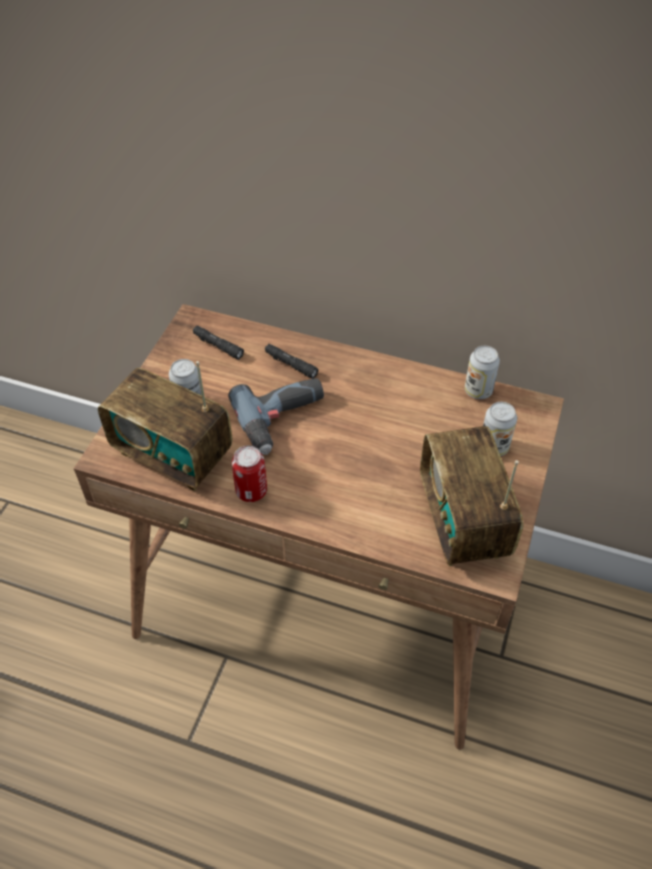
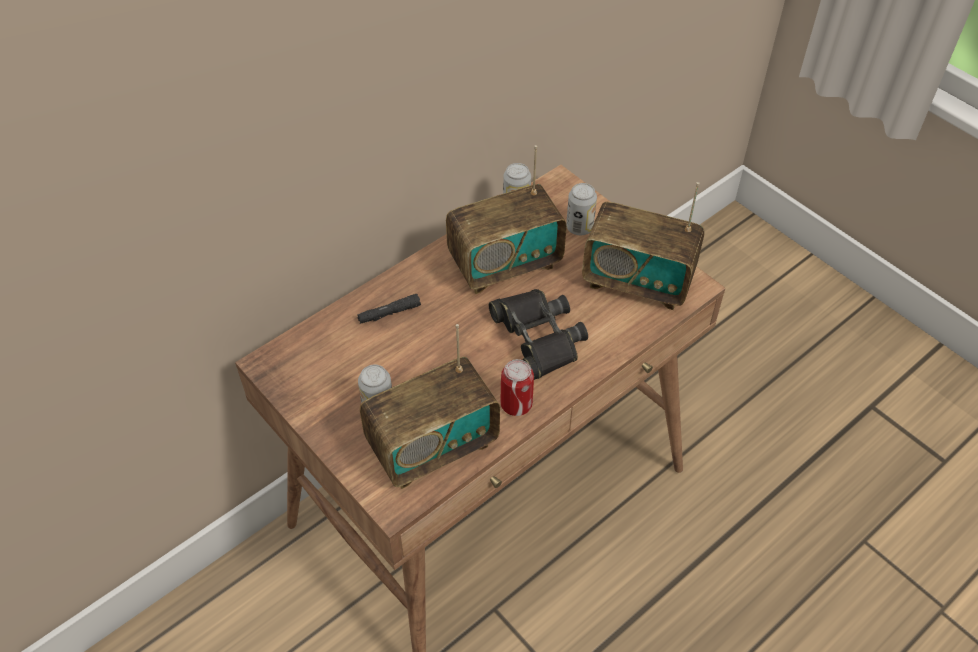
camera: 60 degrees left, 0 degrees up
black flashlight [193,326,244,360] -> none
power drill [228,378,324,455] -> none
none -> radio [446,145,567,294]
none -> black binoculars [489,289,588,380]

